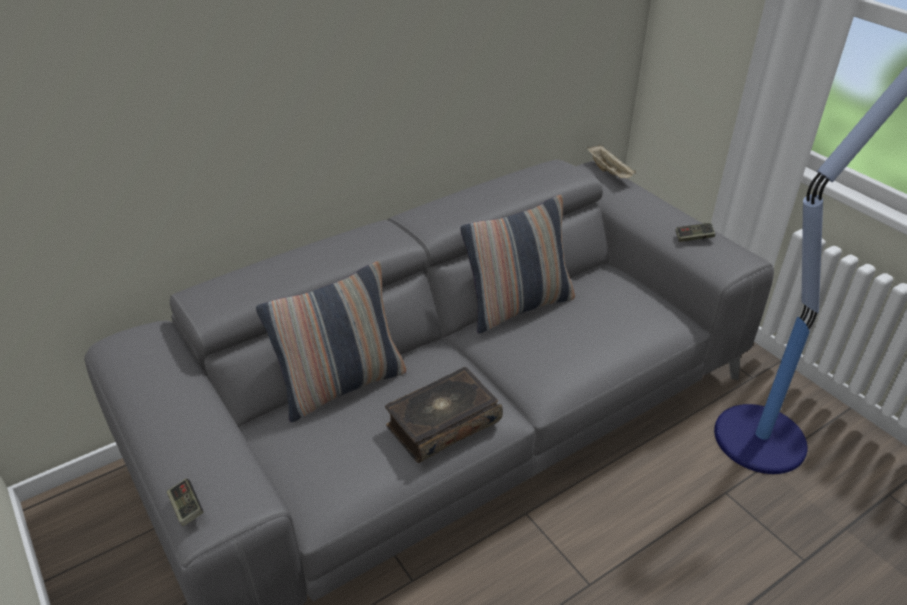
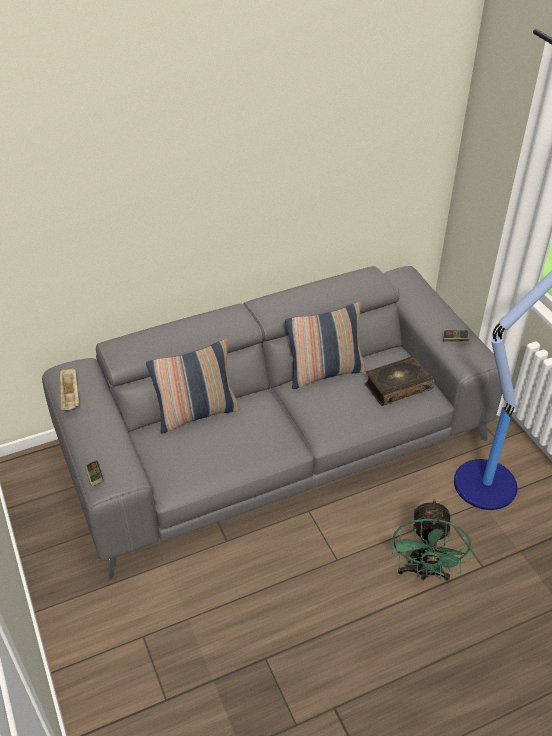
camera: 10 degrees right, 5 degrees up
book [385,367,503,463] -> book moved to [365,355,434,406]
beige tray [587,145,636,178] -> beige tray moved to [60,368,79,410]
none -> green fan [392,499,471,581]

